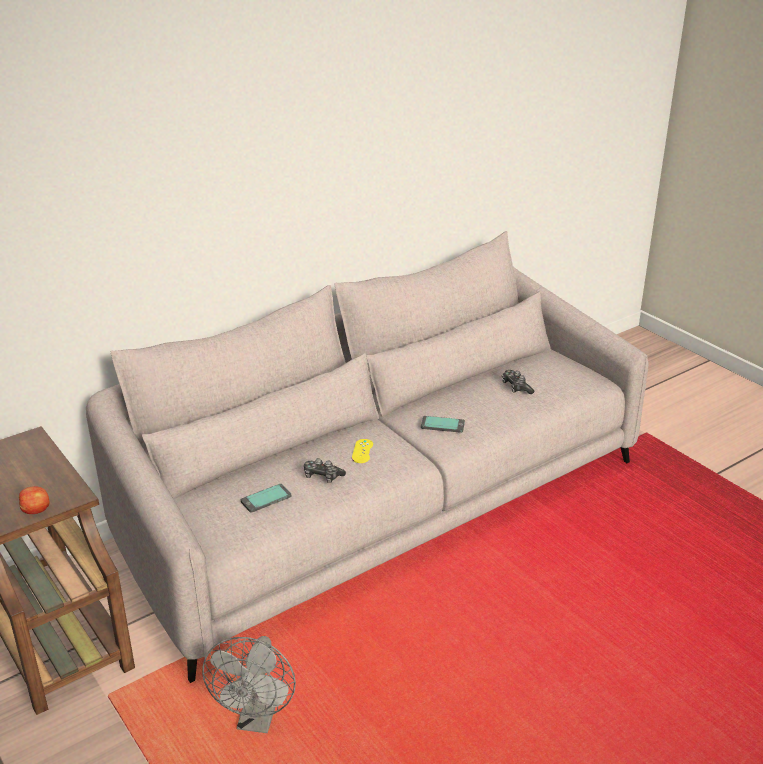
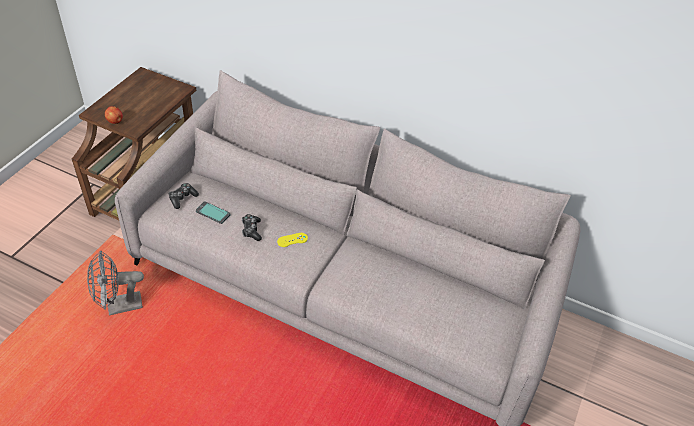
camera: 60 degrees right, 15 degrees up
phone [421,416,465,433] -> none
game controller [502,370,534,394] -> game controller moved to [168,183,199,209]

